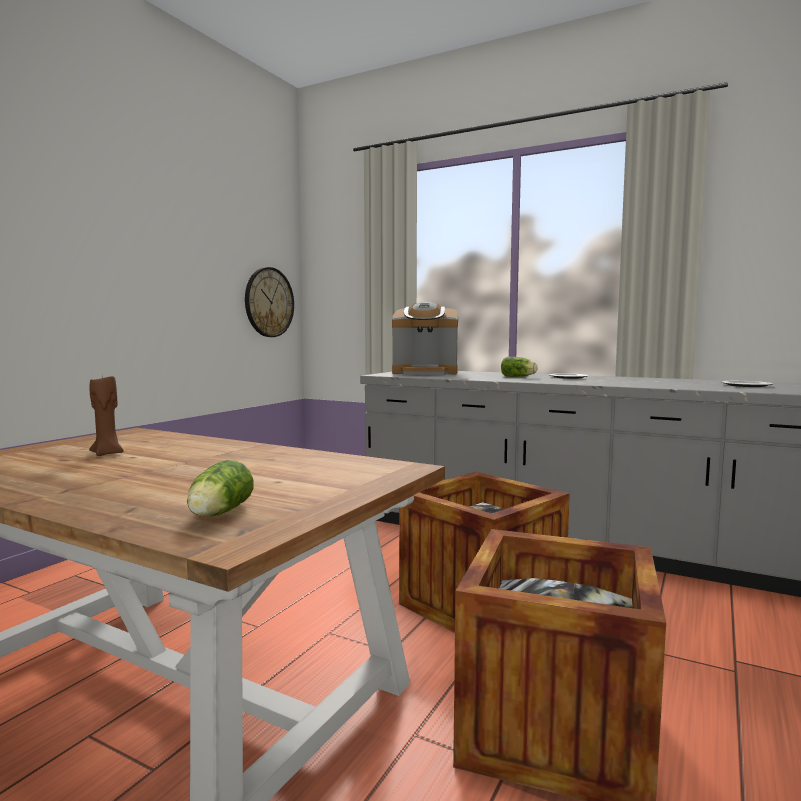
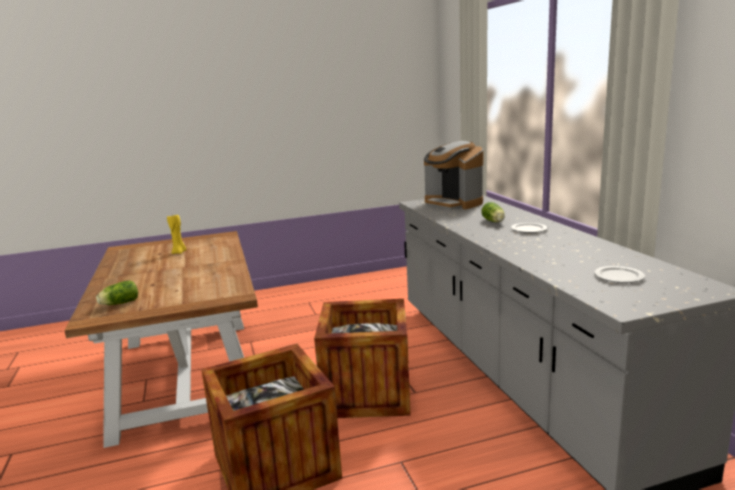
camera: 45 degrees right, 10 degrees up
brown candle [89,376,123,456] -> yellow candle [167,215,187,254]
wall clock [245,267,294,337] -> none

